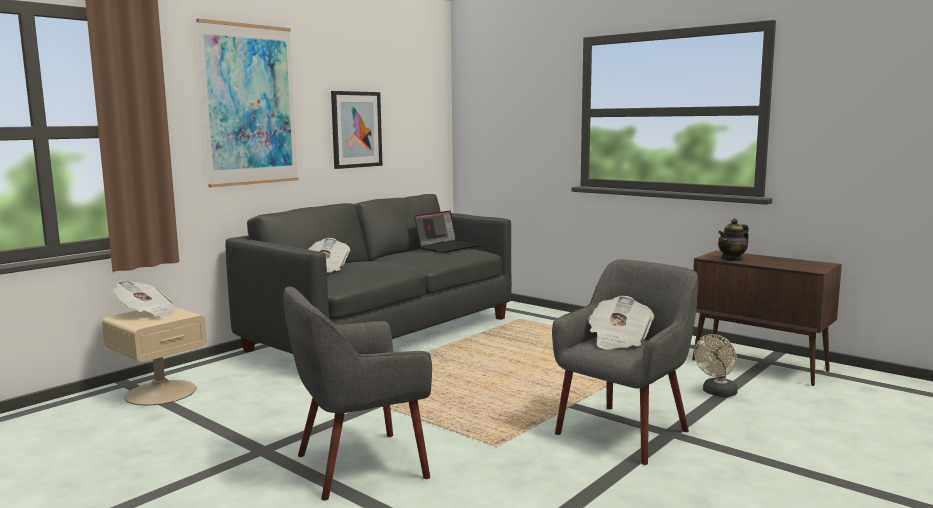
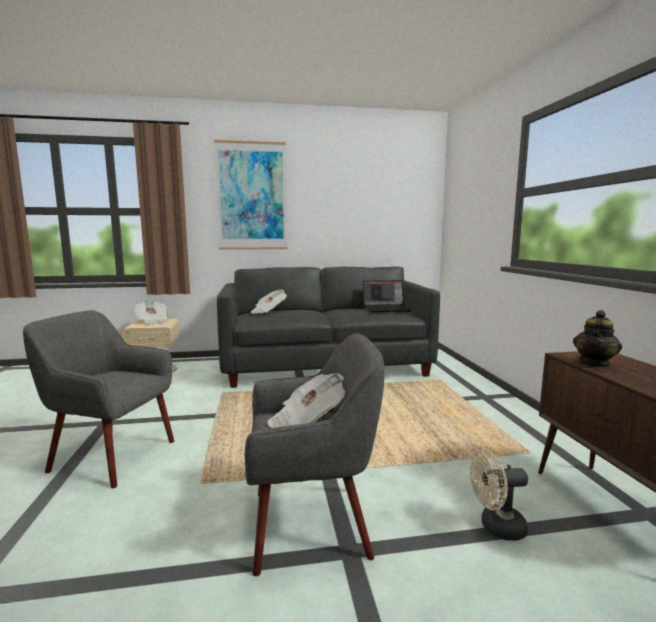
camera: 40 degrees right, 0 degrees up
picture [331,91,383,169] -> none
teapot [718,218,749,261] -> teapot turned 60 degrees counterclockwise [573,310,622,368]

